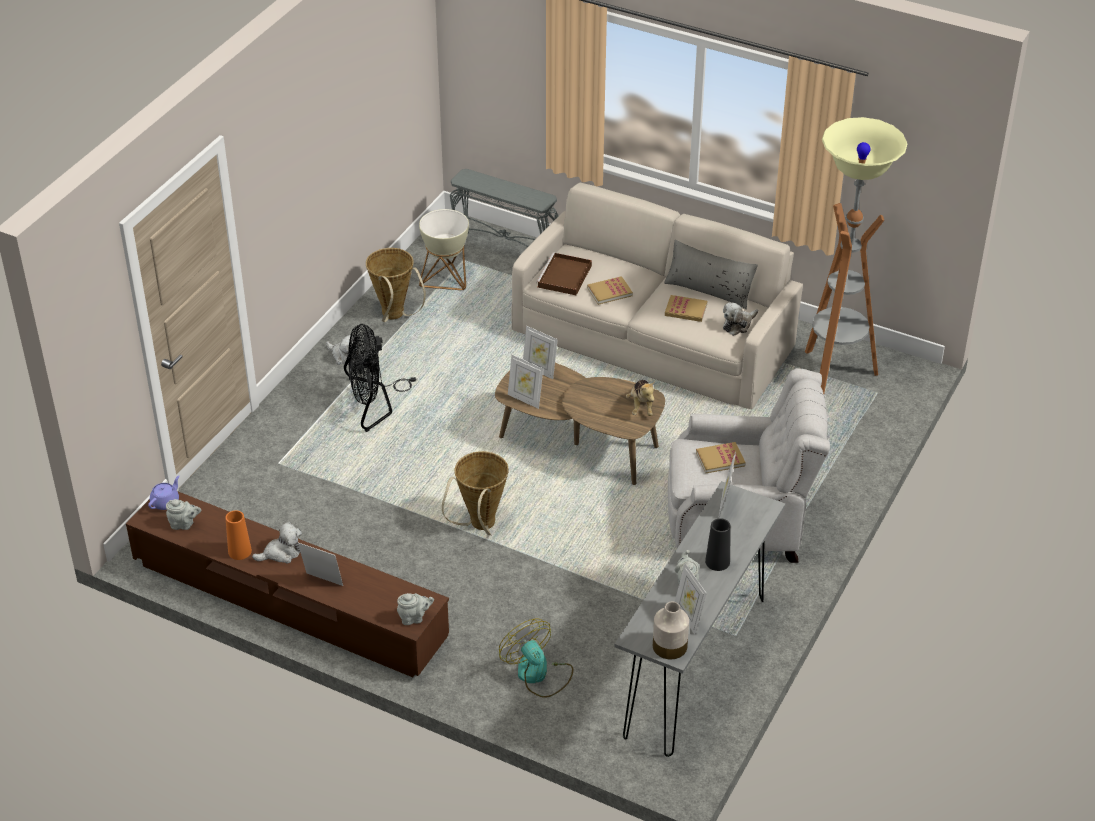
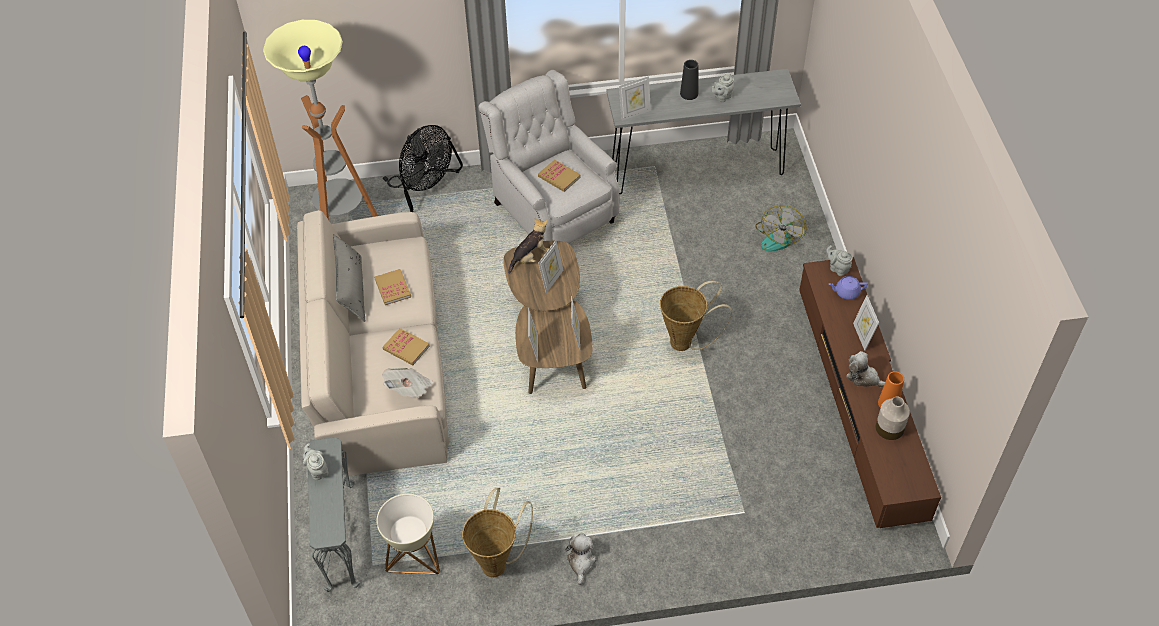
camera: 125 degrees left, 10 degrees up
purple teapot [148,475,179,510] -> purple teapot moved to [829,276,868,300]
grey teapot [166,499,201,530] -> grey teapot moved to [303,443,328,480]
black fan [344,324,416,432] -> black fan moved to [383,125,463,212]
brown tray [536,253,592,295] -> newspaper [382,368,434,397]
beige vase [653,602,689,659] -> beige vase moved to [875,396,910,440]
picture frame [675,563,707,634] -> picture frame moved to [538,240,564,293]
plush toy [723,302,758,336] -> none

